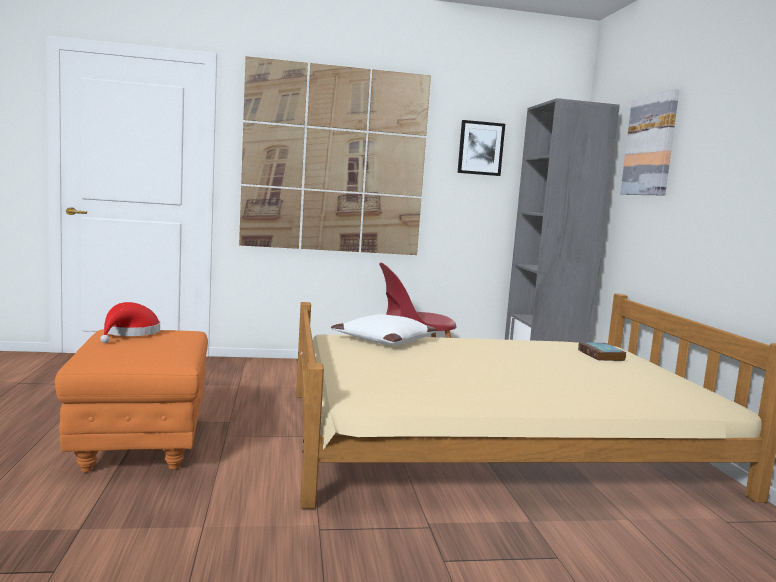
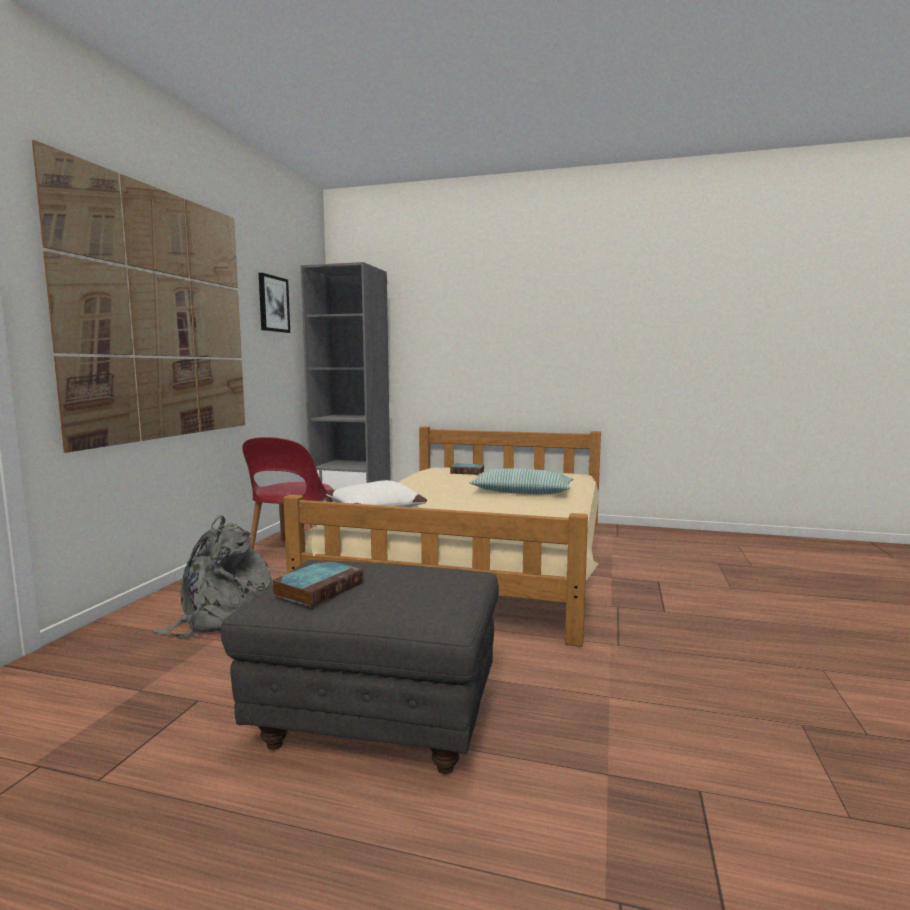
camera: 65 degrees left, 0 degrees up
orange ottoman [55,329,208,472] -> grey ottoman [221,560,499,774]
red hat [100,302,160,343] -> book [272,560,363,607]
picture [620,89,679,196] -> none
none -> grey backpack [152,514,272,639]
none -> pillow [470,468,573,494]

